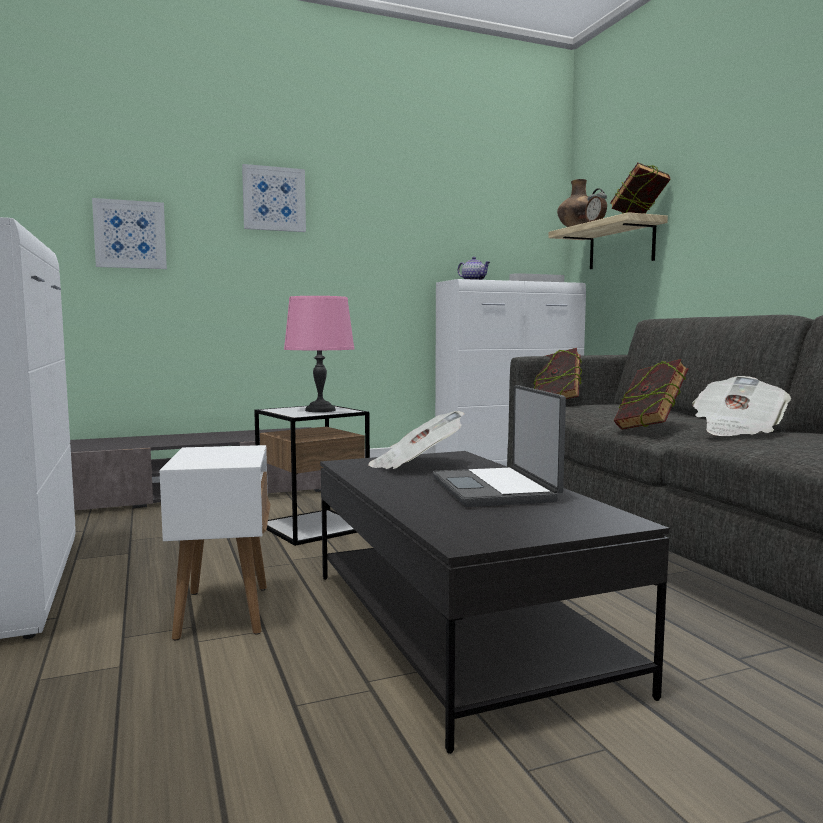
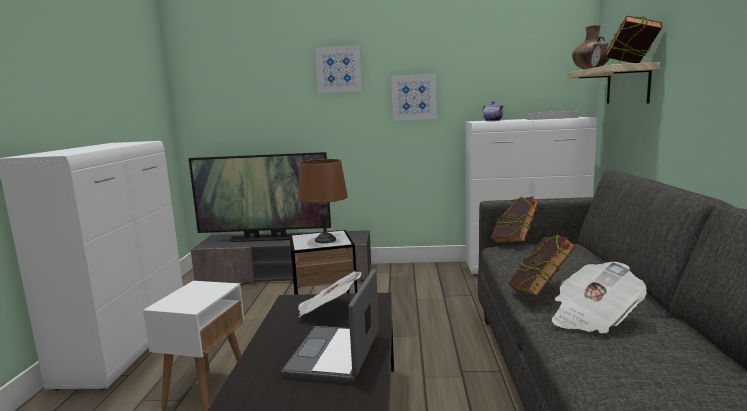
camera: 25 degrees right, 5 degrees up
picture [92,198,167,269] -> picture moved to [391,74,437,121]
pink table lamp [284,296,354,412] -> brown table lamp [298,159,348,243]
none -> television [188,152,331,242]

